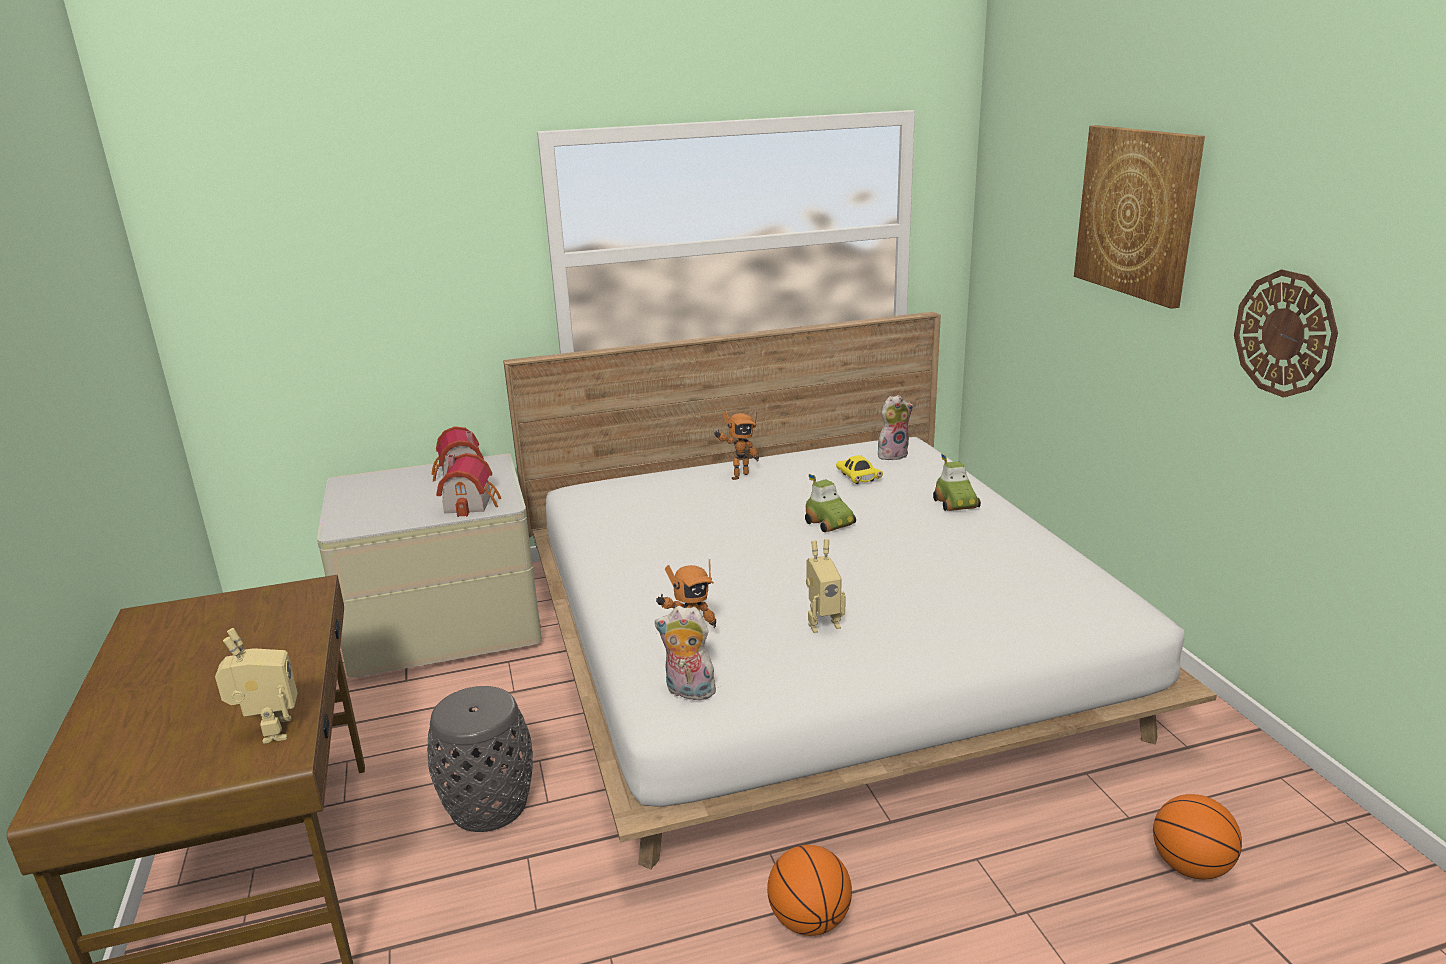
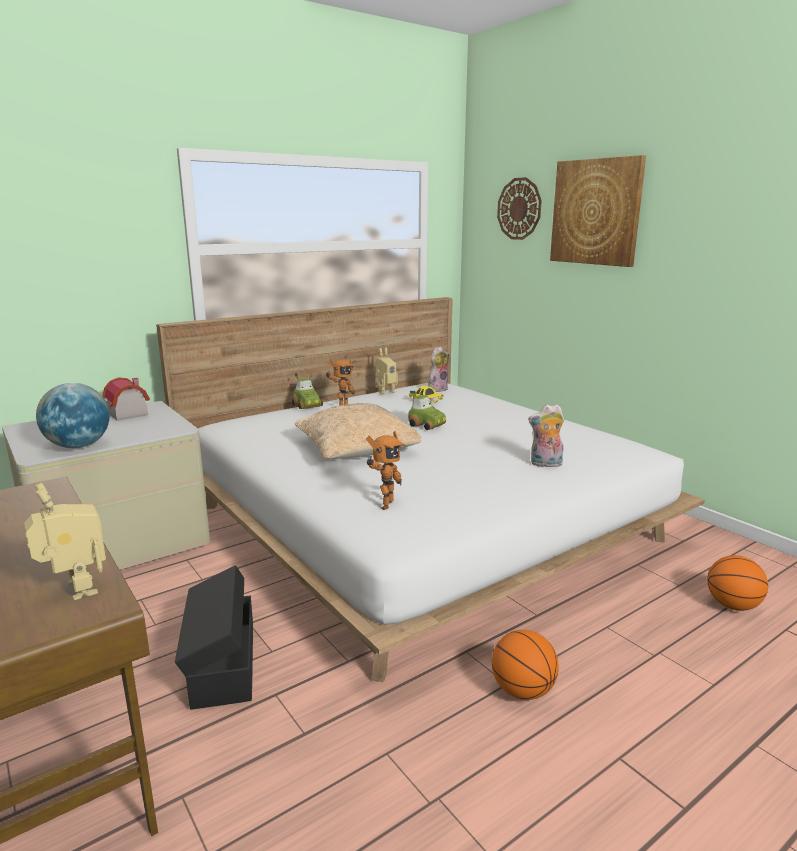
camera: 20 degrees left, 5 degrees down
grey stool [427,686,533,832] -> black storage box [175,565,253,710]
toy house [436,453,501,517] -> none
plush toy [655,606,716,700] -> plush toy moved to [528,404,564,467]
toy robot [806,539,846,633] -> toy robot moved to [376,348,398,395]
toy car [933,454,981,511] -> toy car moved to [292,373,323,409]
wall clock [1234,270,1338,398] -> wall clock moved to [497,177,542,240]
none -> globe [36,383,110,448]
none -> beige pillow [294,403,422,459]

